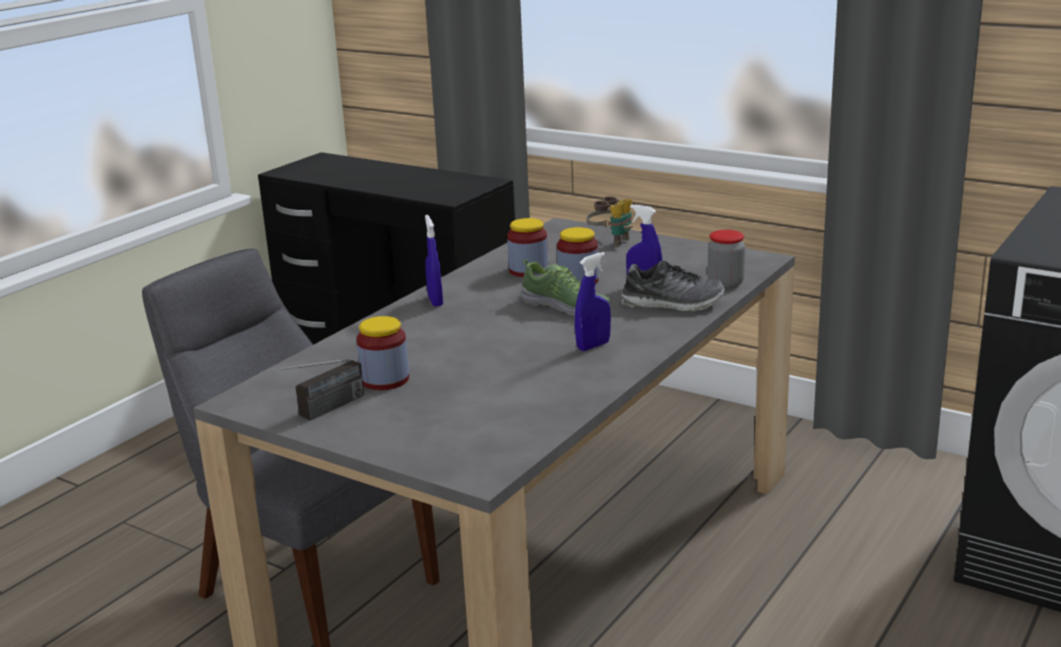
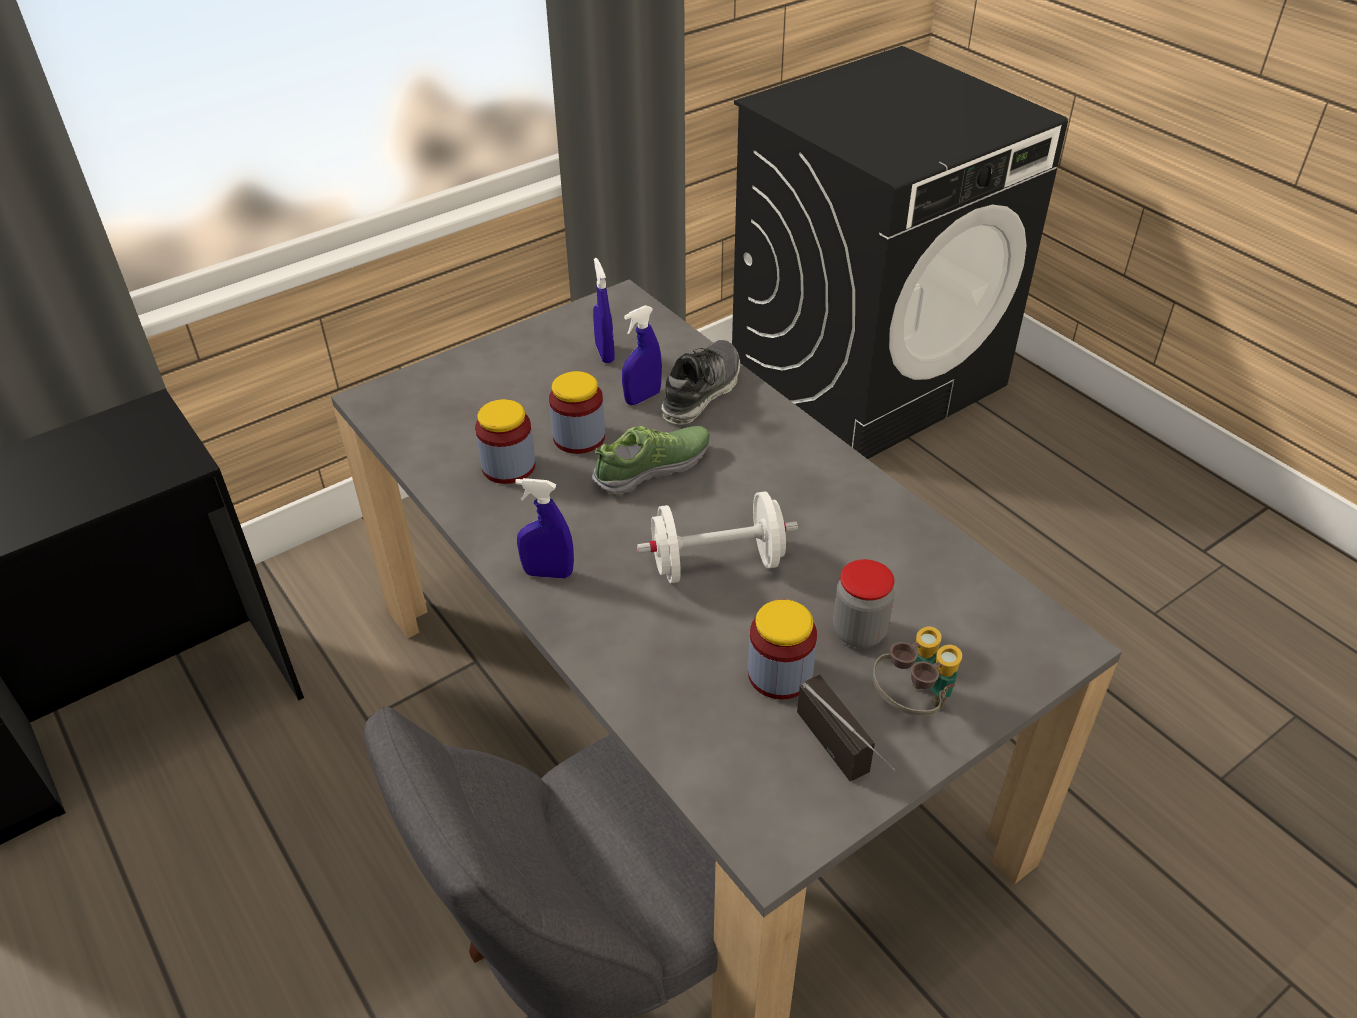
camera: 70 degrees left, 20 degrees up
blue spray bottle [575,252,611,351] -> blue spray bottle moved to [593,258,615,363]
binoculars [586,196,633,247] -> binoculars moved to [873,626,962,716]
jar [708,230,745,289] -> jar moved to [833,559,894,648]
none -> white dumbbell [637,491,798,583]

